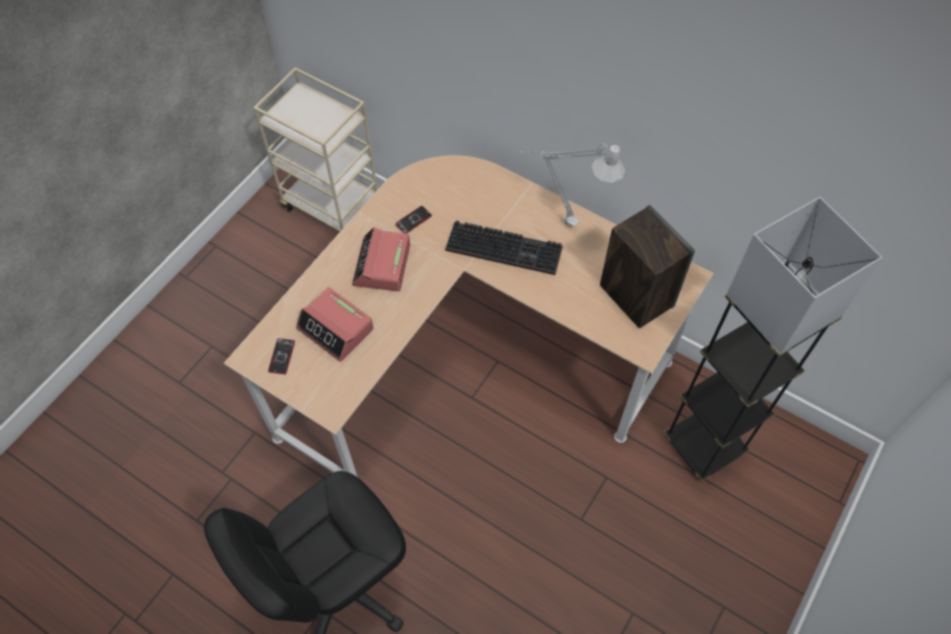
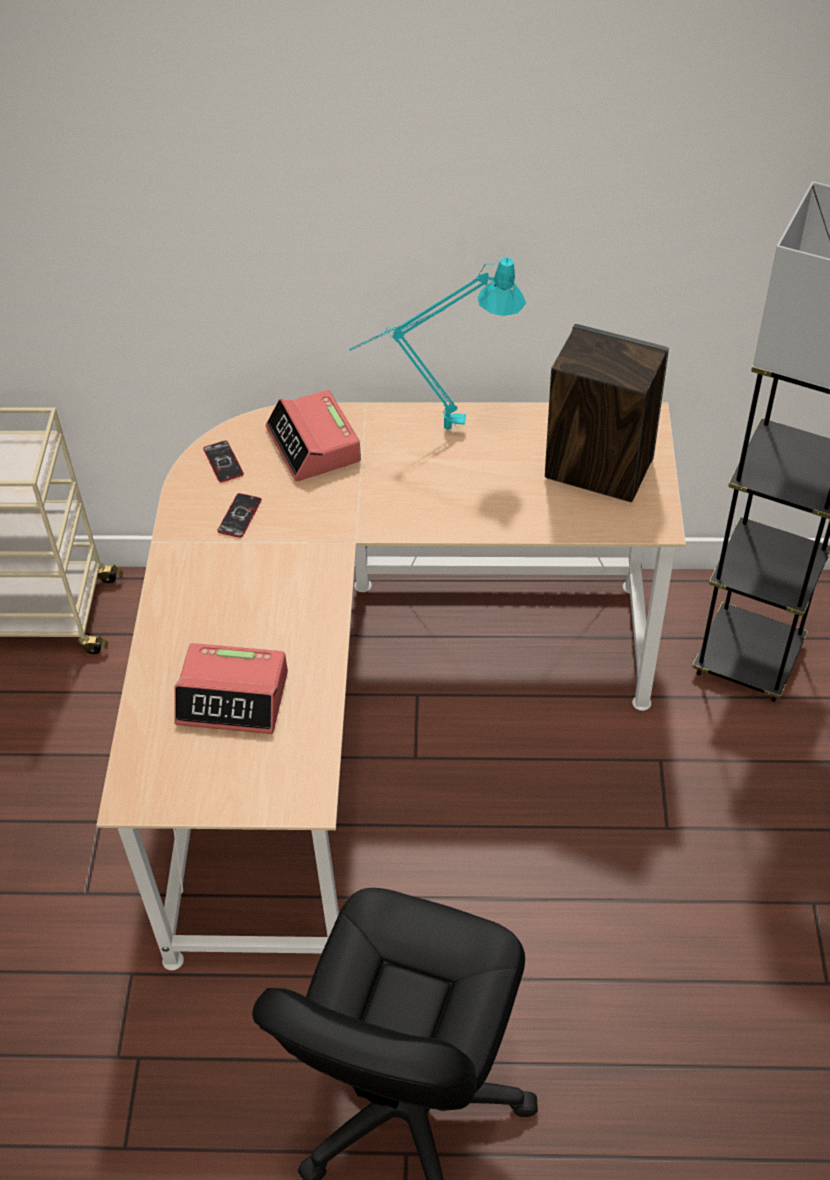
camera: 30 degrees left, 10 degrees down
phone [268,338,295,374] -> phone moved to [203,440,244,482]
alarm clock [352,227,410,291] -> alarm clock moved to [266,390,361,481]
keyboard [445,220,563,275] -> none
grey table lamp [519,144,625,229] -> turquoise table lamp [349,257,526,430]

